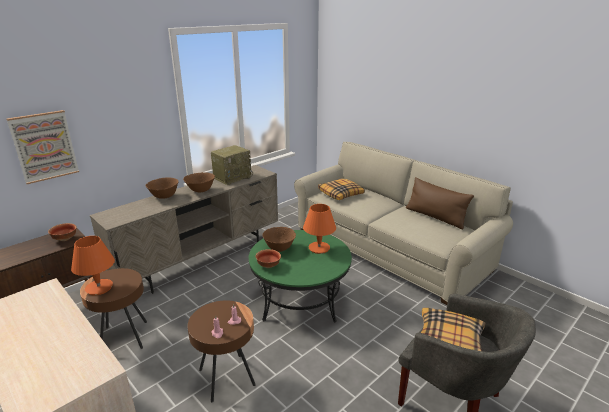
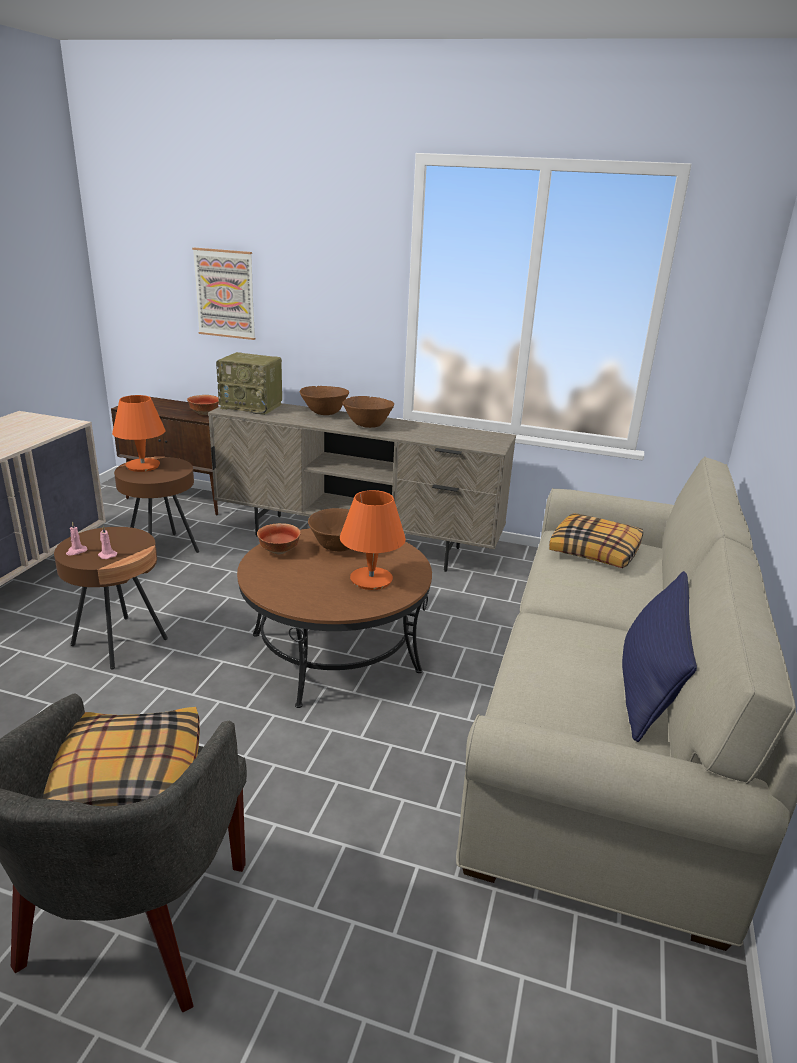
camera: 60 degrees right, 0 degrees up
radio [211,145,253,185] -> radio moved to [216,352,282,415]
green coffee table [249,230,352,322] -> brown coffee table [237,528,432,708]
brown pillow [406,177,474,229] -> blue pillow [622,571,697,742]

